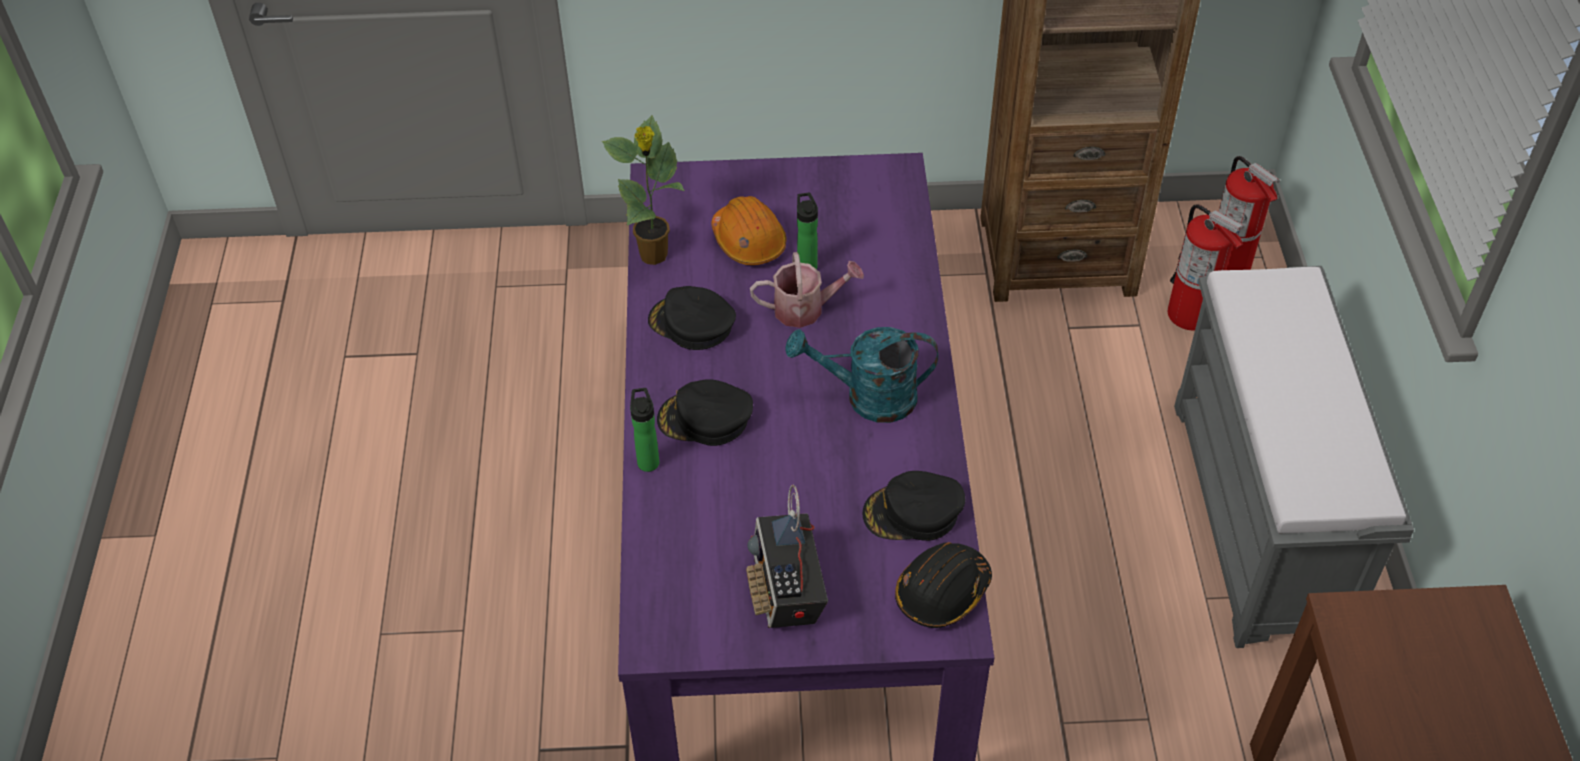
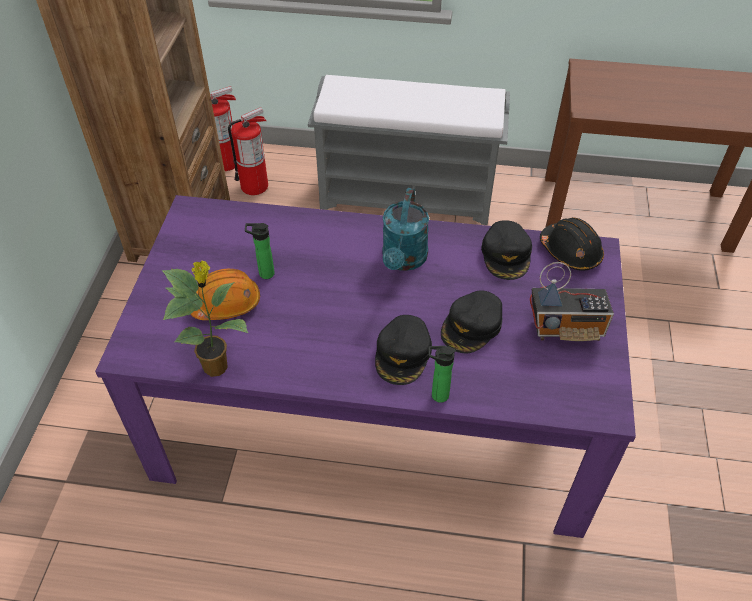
camera: 80 degrees left, 0 degrees up
black cap [648,286,736,350] -> black cap moved to [441,290,502,353]
watering can [750,252,864,328] -> none

